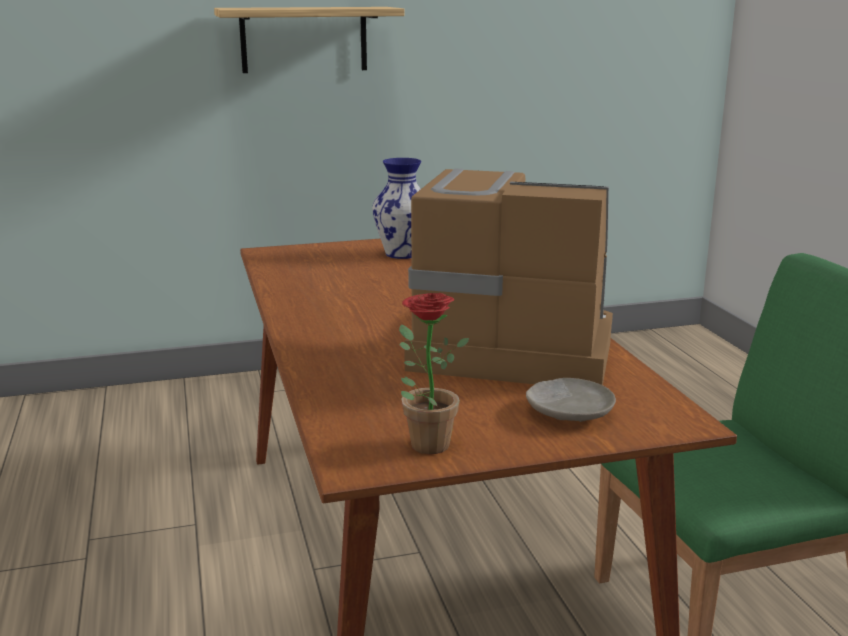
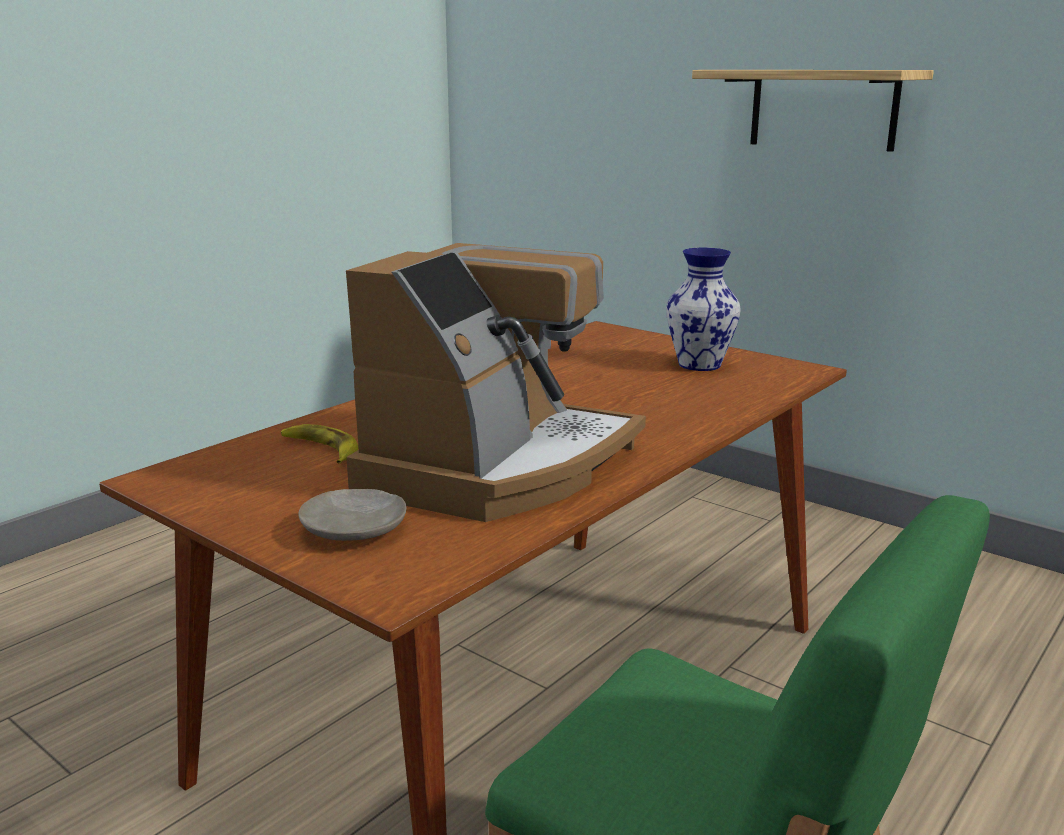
camera: 55 degrees right, 0 degrees up
potted plant [399,293,470,454] -> none
coffee machine [404,169,613,385] -> coffee machine turned 45 degrees clockwise [346,243,646,522]
none -> banana [281,424,358,463]

